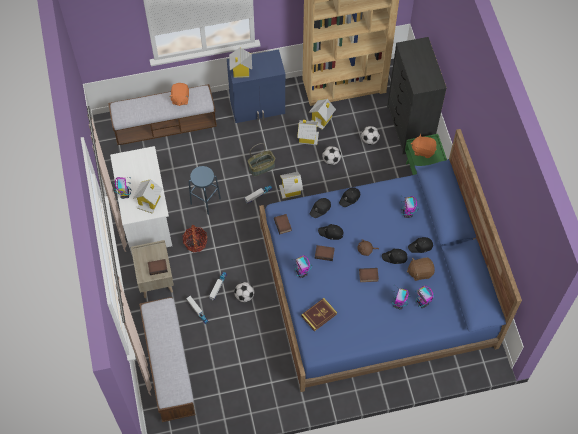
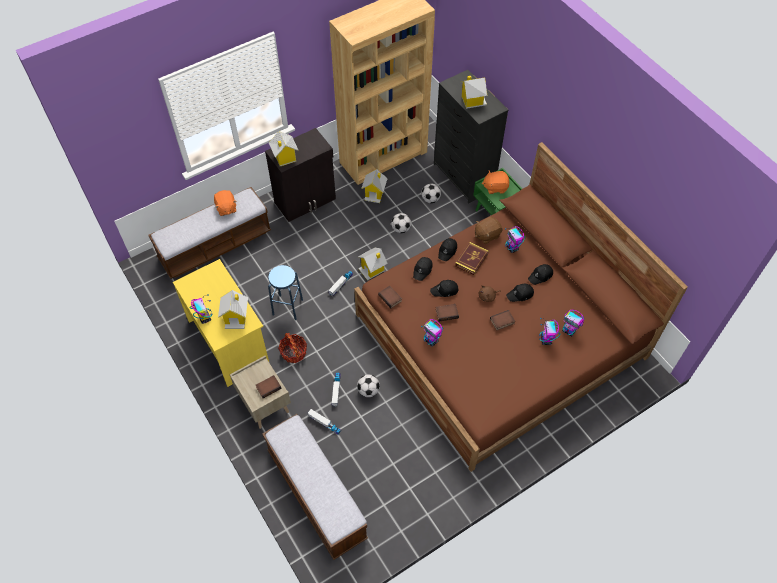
camera: 20 degrees left, 5 degrees down
white desk [110,146,172,254] -> yellow desk [173,259,269,387]
blue cabinet [227,49,286,123] -> black cabinet [265,128,336,222]
basket [248,143,275,176] -> none
blue bed [259,129,522,392] -> brown bed [354,142,688,472]
toy house [297,120,319,145] -> toy house moved to [460,76,487,109]
book [301,298,337,331] -> book moved to [455,242,489,275]
brown plush toy [407,258,435,281] -> brown plush toy moved to [475,217,502,244]

